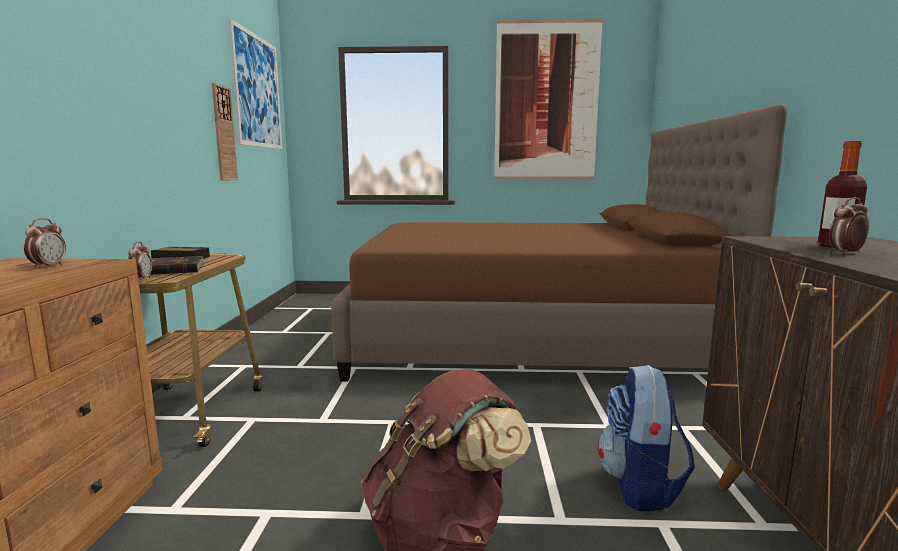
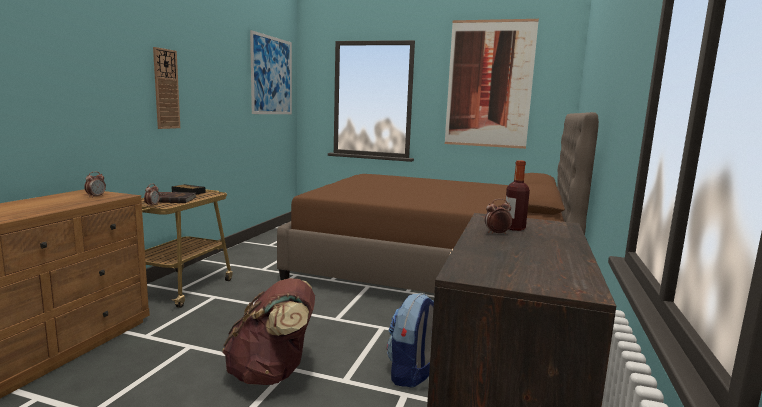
camera: 15 degrees right, 0 degrees up
wall clock [212,83,238,181] -> wall clock moved to [153,47,180,129]

